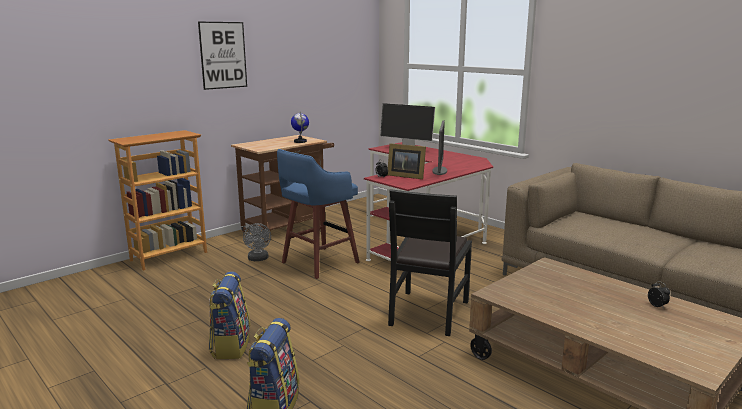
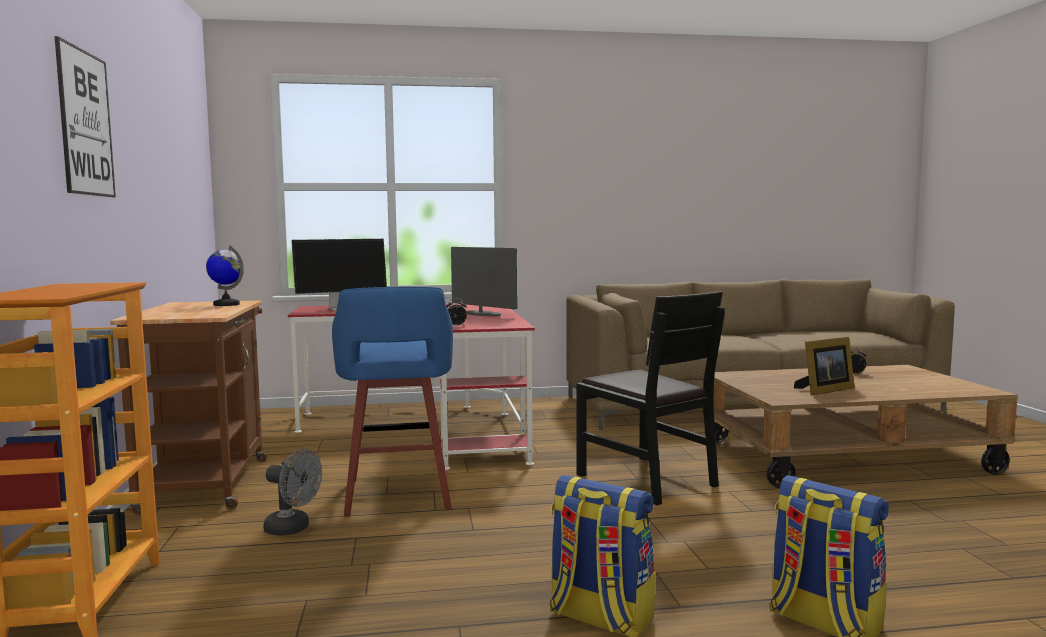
camera: 55 degrees left, 10 degrees down
picture frame [388,143,426,179] -> picture frame moved to [794,337,855,395]

